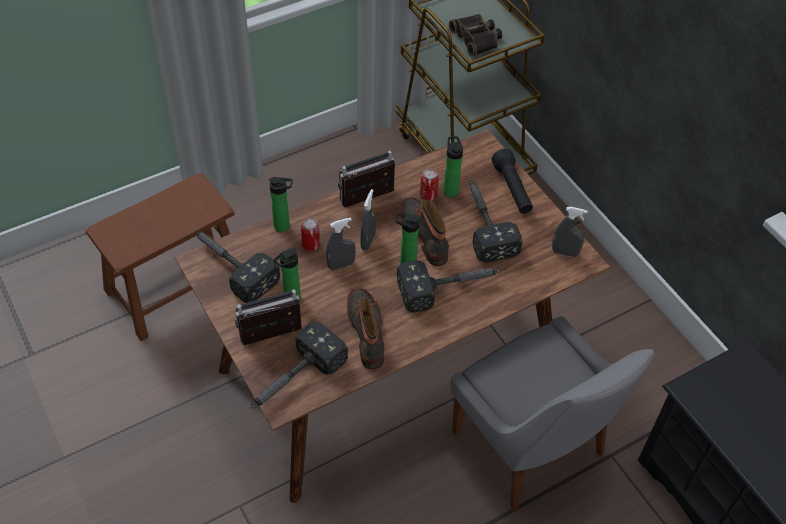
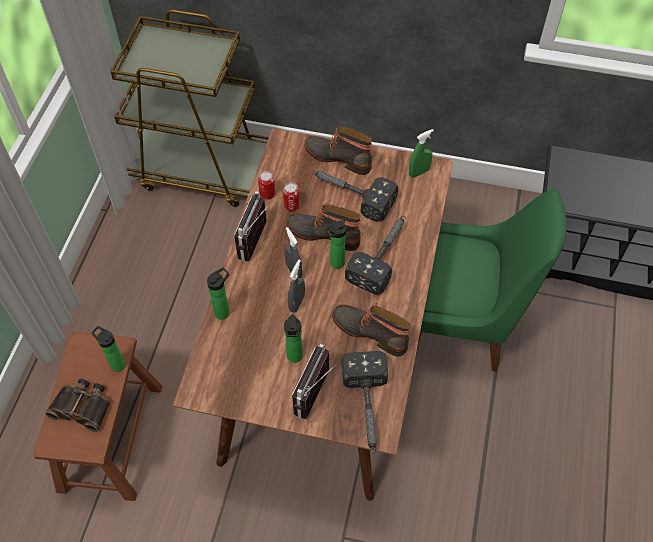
camera: 45 degrees left, 5 degrees up
hammer [194,230,280,303] -> none
can [301,218,320,251] -> can moved to [258,171,275,200]
bottle [443,136,463,197] -> bottle moved to [91,326,125,372]
binoculars [449,14,502,57] -> binoculars moved to [45,379,110,432]
grey chair [451,316,655,510] -> green chair [416,188,567,372]
black flashlight [492,149,533,214] -> boot [304,126,372,175]
grey spray bottle [552,207,588,257] -> green spray bottle [409,129,434,178]

